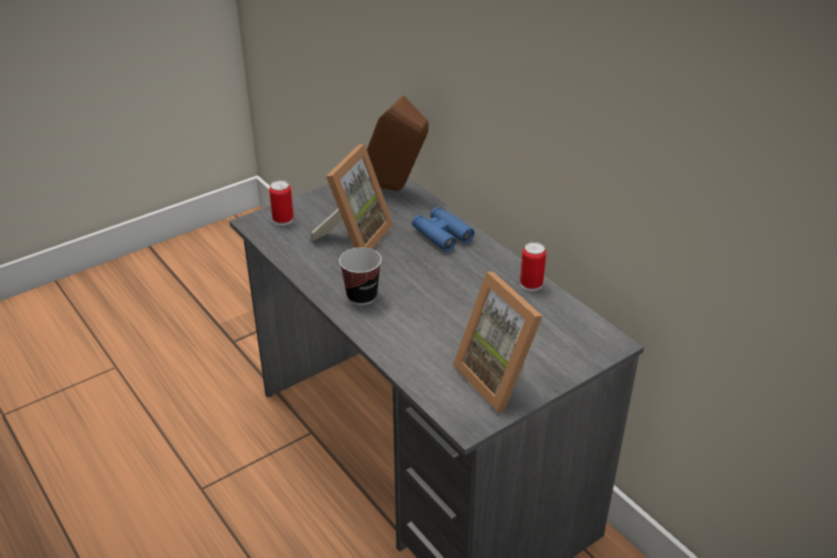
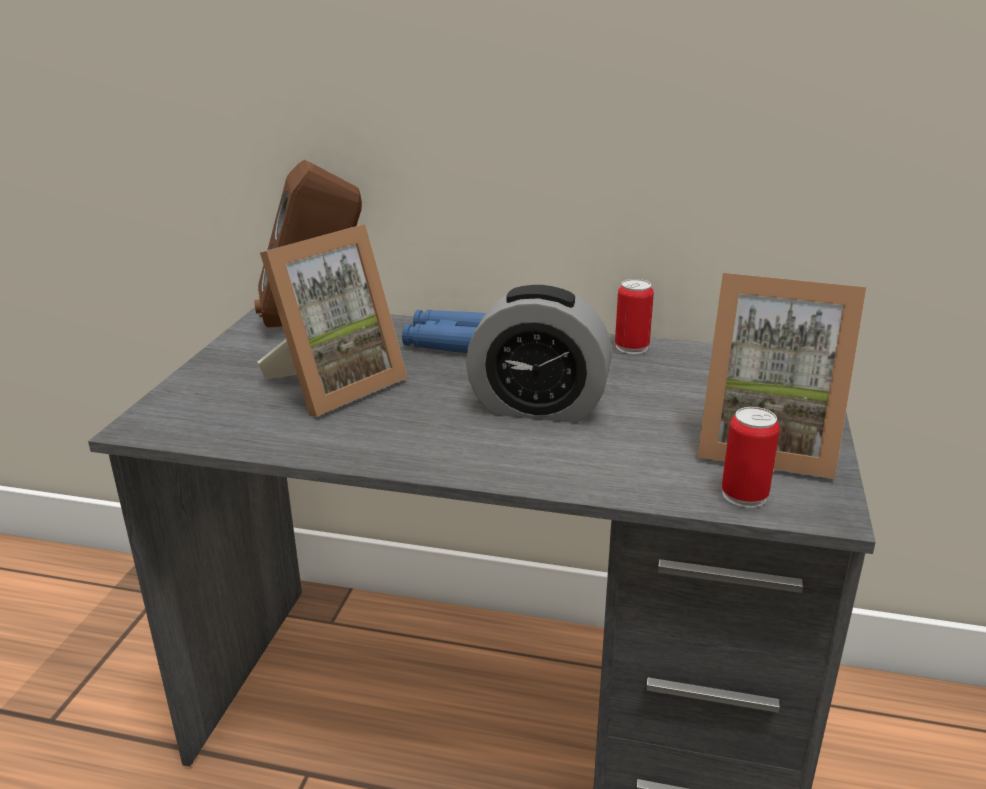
camera: 40 degrees left, 10 degrees down
can [269,180,294,226] -> can moved to [722,407,780,508]
picture frame [311,144,394,249] -> picture frame turned 60 degrees clockwise [258,224,408,416]
cup [339,247,381,305] -> none
none -> alarm clock [466,285,612,423]

